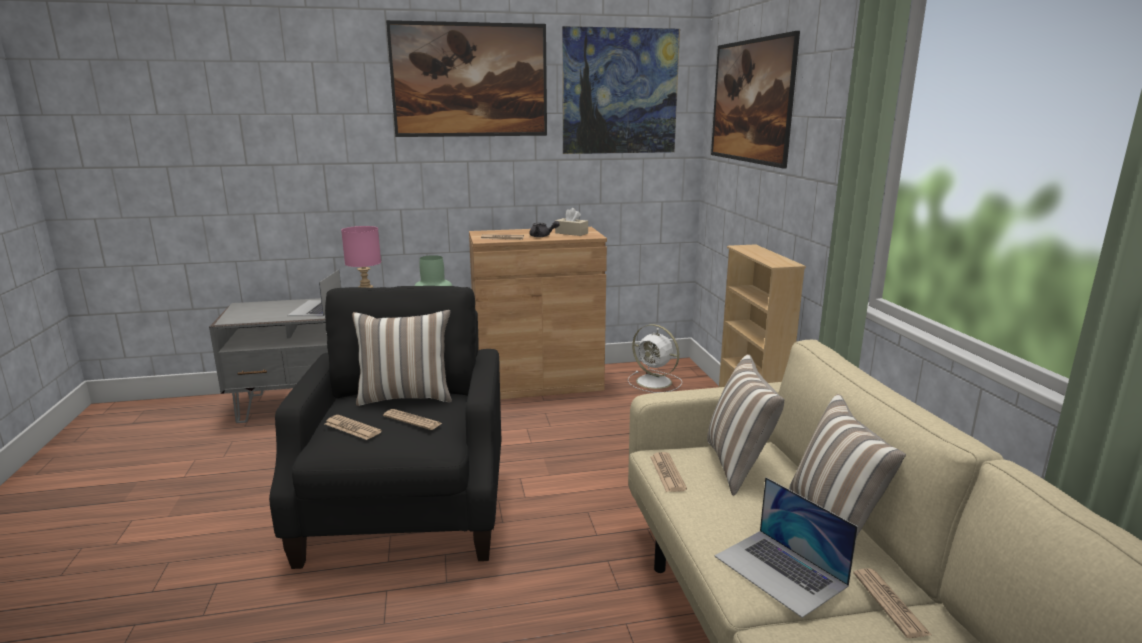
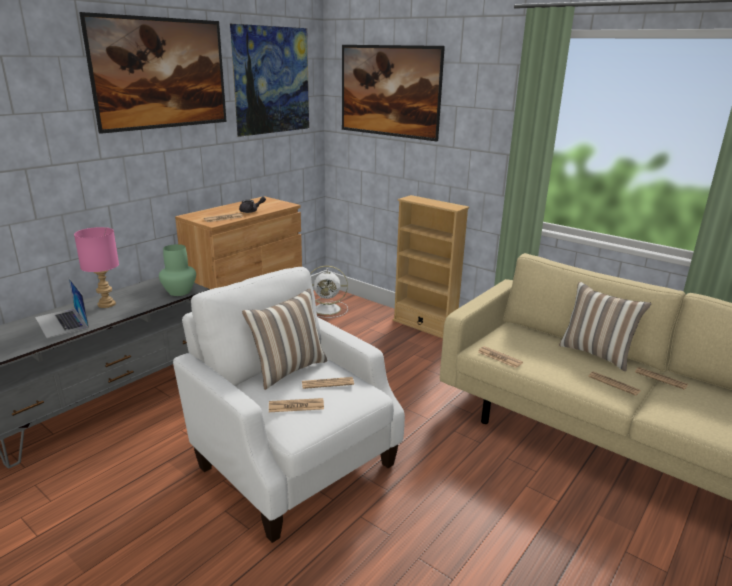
camera: 40 degrees left, 5 degrees up
black armchair [269,286,501,569] -> white armchair [173,267,405,543]
beige tissue box [555,208,588,236] -> none
pillow [707,354,784,496] -> none
laptop [714,477,858,618] -> newspaper [588,372,641,396]

